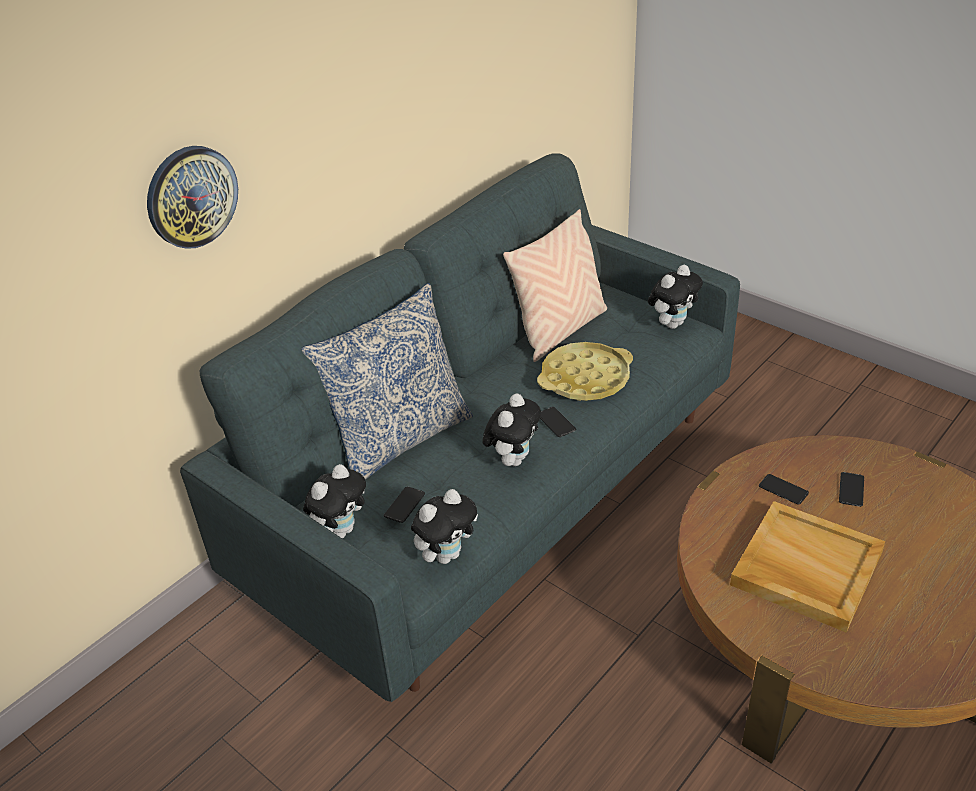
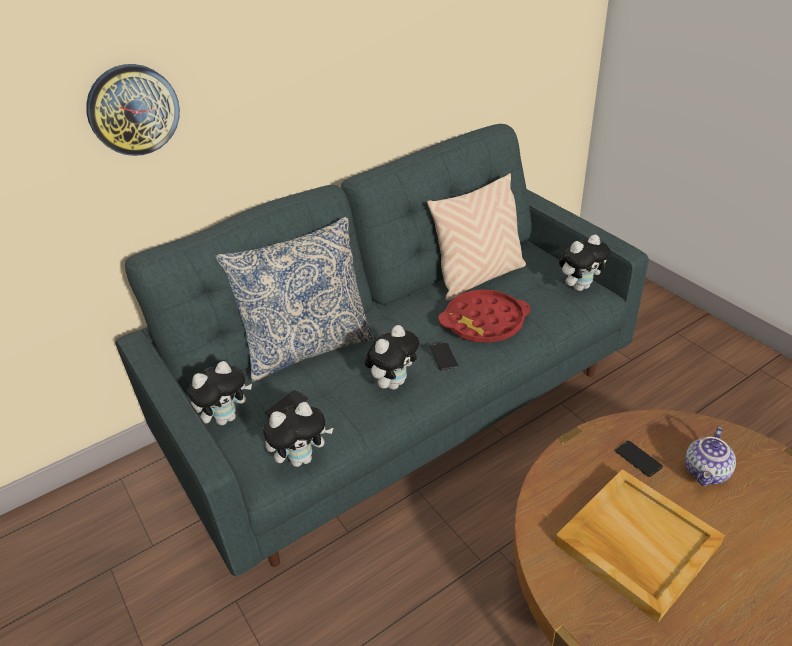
camera: 15 degrees right, 0 degrees up
yellow tray [537,342,633,401] -> red tray [438,289,531,343]
phone [839,472,864,507] -> teapot [685,427,736,486]

